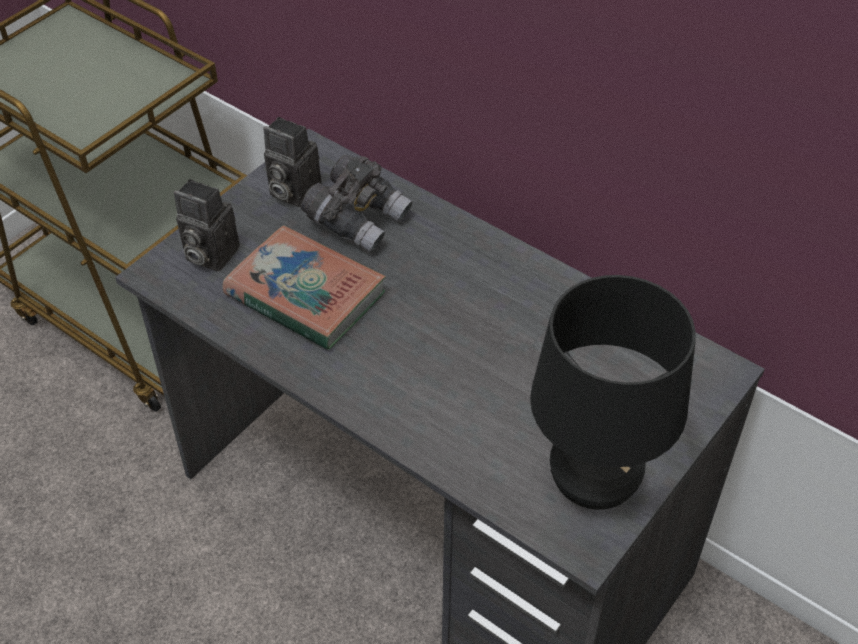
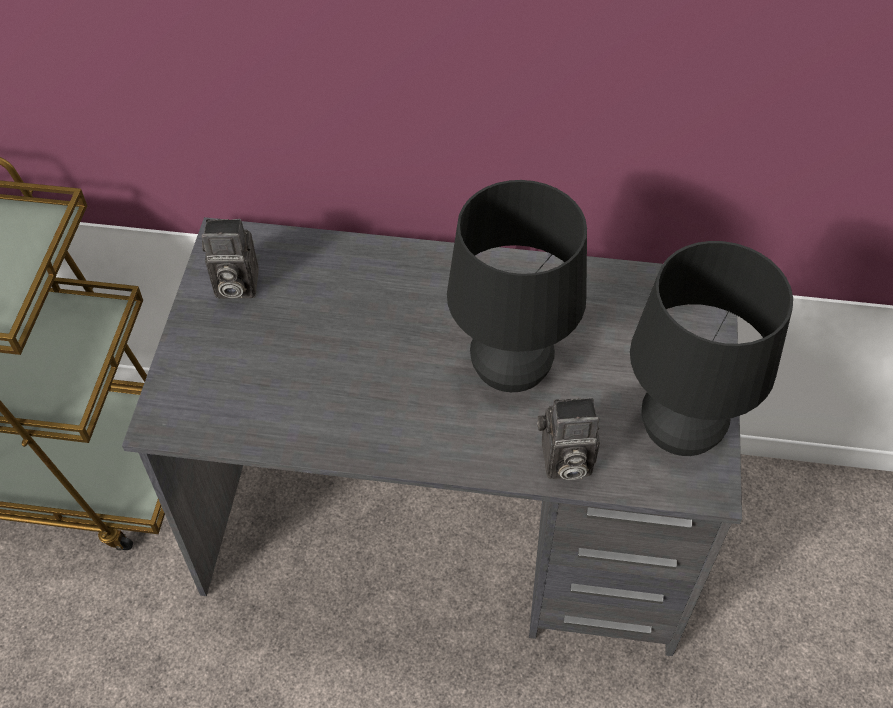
camera: 30 degrees left, 5 degrees up
camera [174,179,240,272] -> camera moved to [538,397,600,480]
book [223,225,386,350] -> none
grey binoculars [301,154,413,253] -> none
none -> black table lamp [447,180,587,392]

